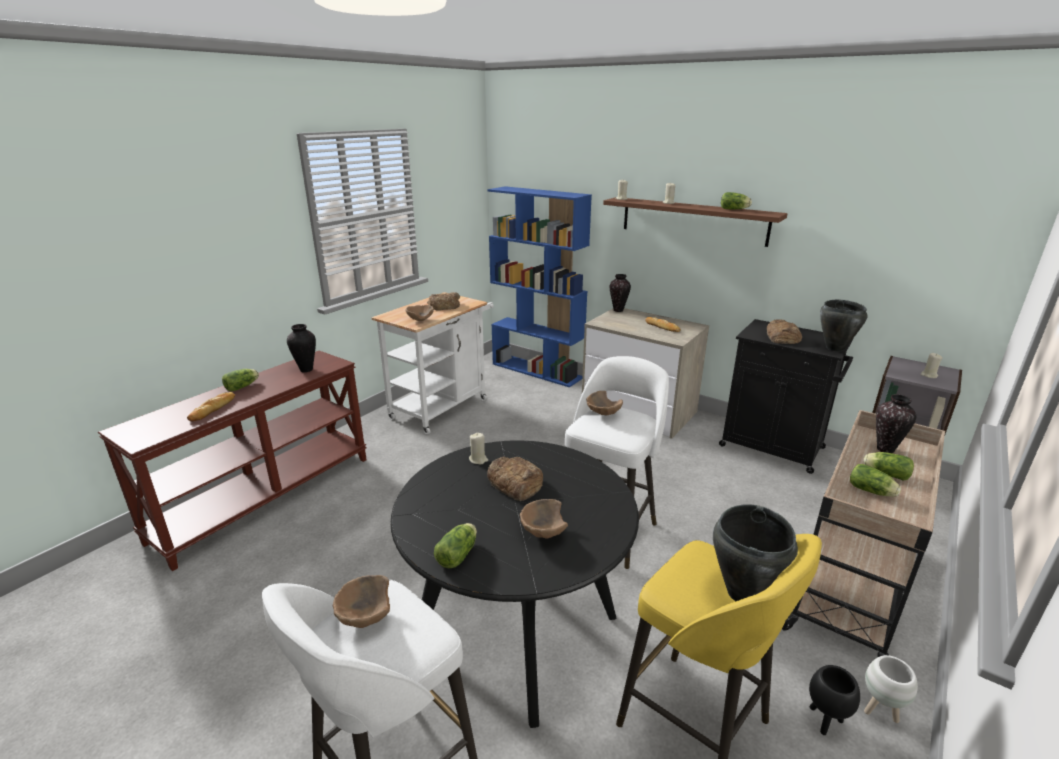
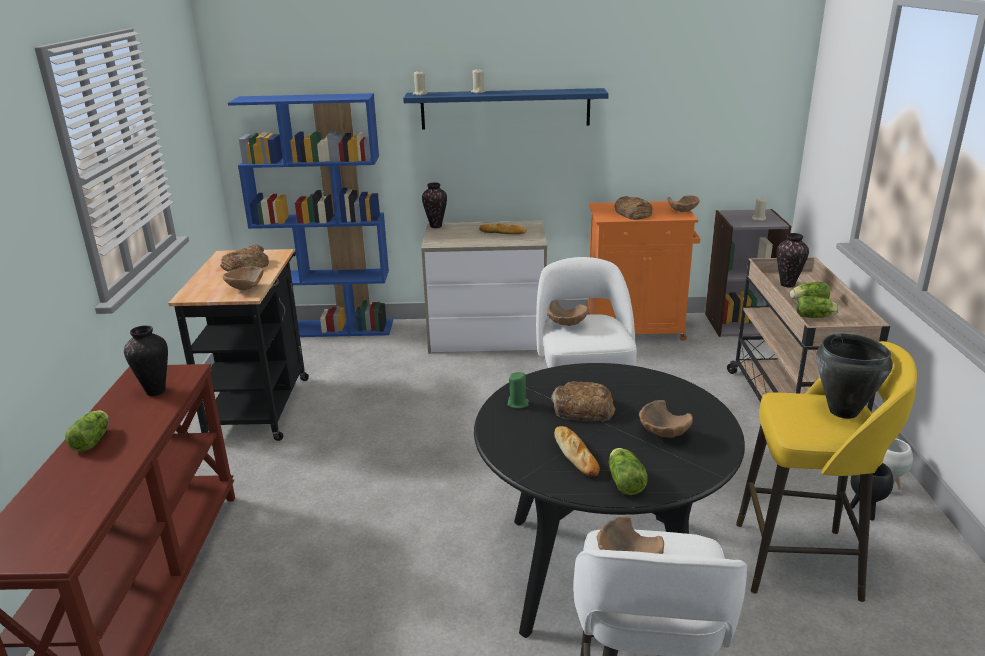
camera: 35 degrees left, 0 degrees up
bread [187,392,235,422] -> bread moved to [554,426,600,477]
white cart [371,292,494,434] -> black cart [168,249,309,441]
beige candle [469,433,488,464] -> green candle [507,372,529,409]
brown shelf [603,197,788,247] -> blue shelf [403,88,609,129]
black cabinet [719,319,853,474] -> orange cabinet [587,201,700,341]
lettuce [721,192,752,209] -> none
black cooking pot [820,300,868,351] -> brown bowl [667,195,700,212]

